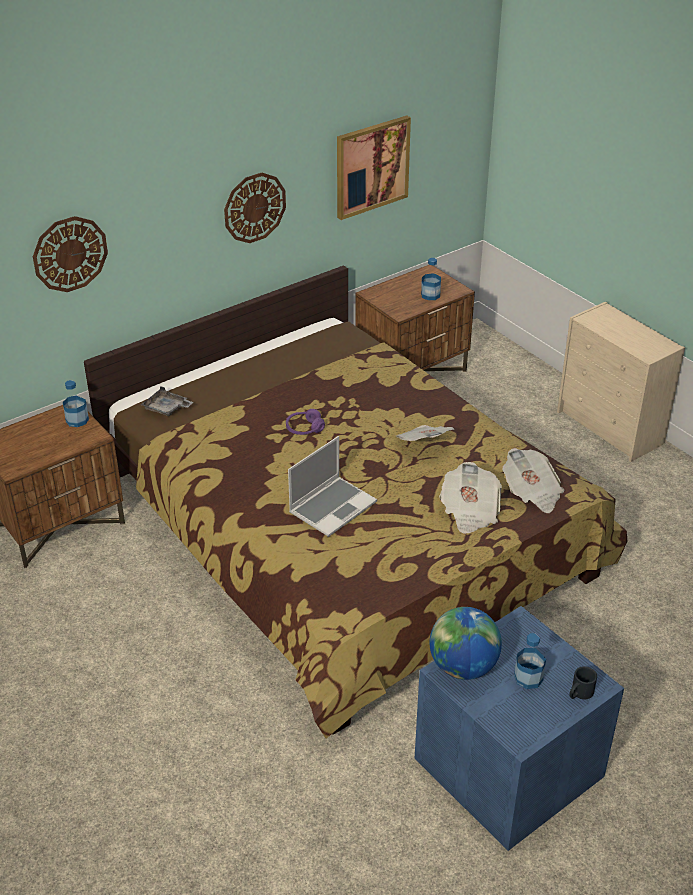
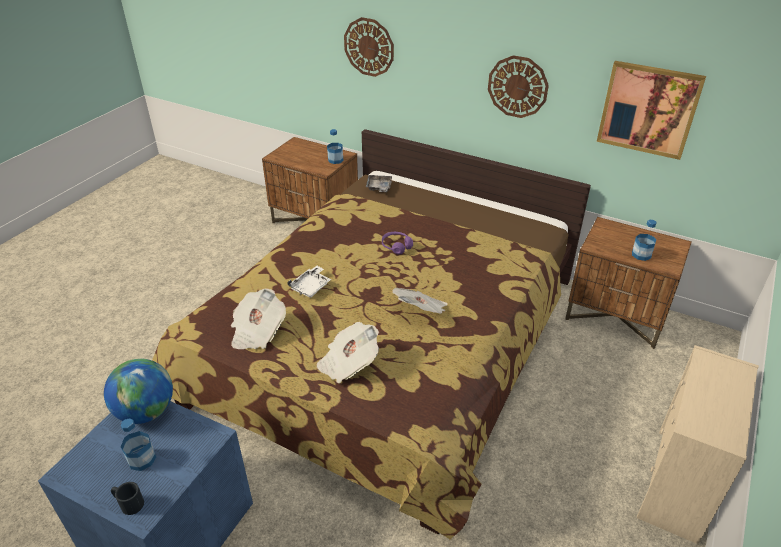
camera: 65 degrees right, 0 degrees up
laptop [288,436,377,537] -> white tray [287,266,331,298]
newspaper [503,448,564,513] -> newspaper moved to [231,288,286,349]

